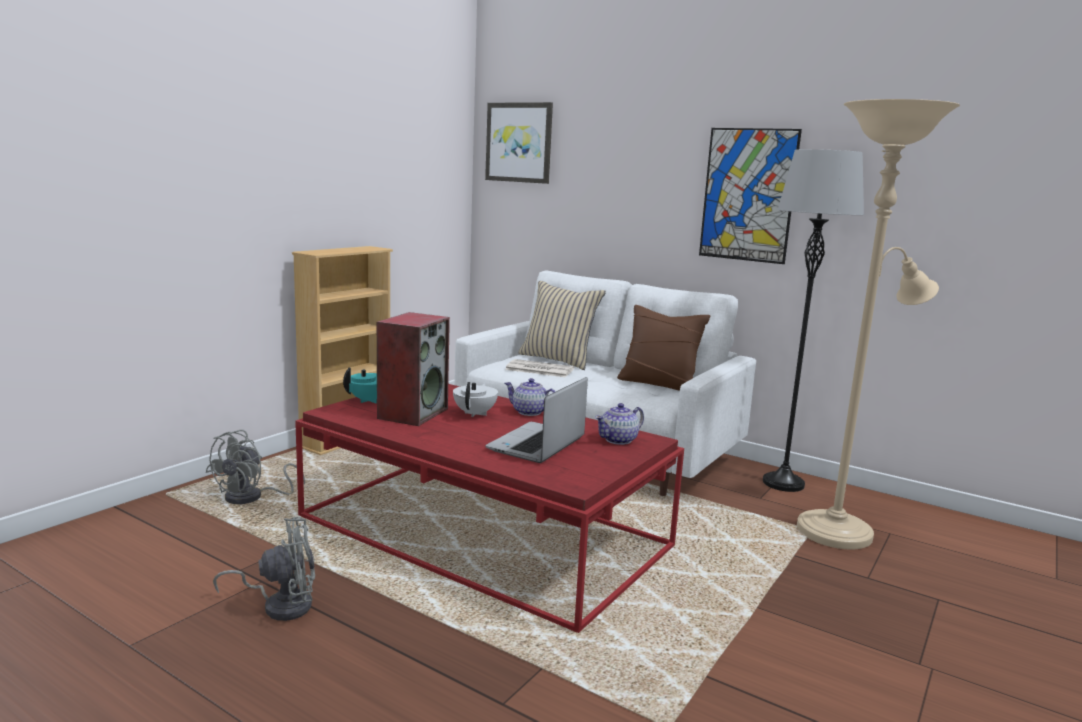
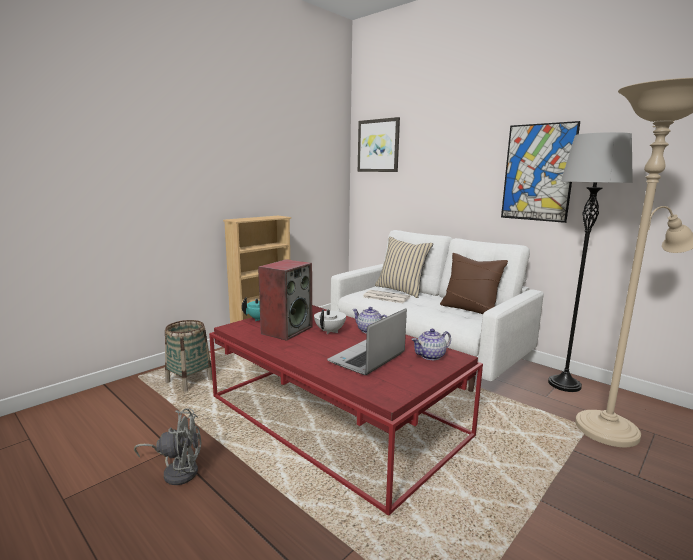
camera: 10 degrees right, 0 degrees up
grey fan [205,430,305,504] -> basket [165,320,212,392]

